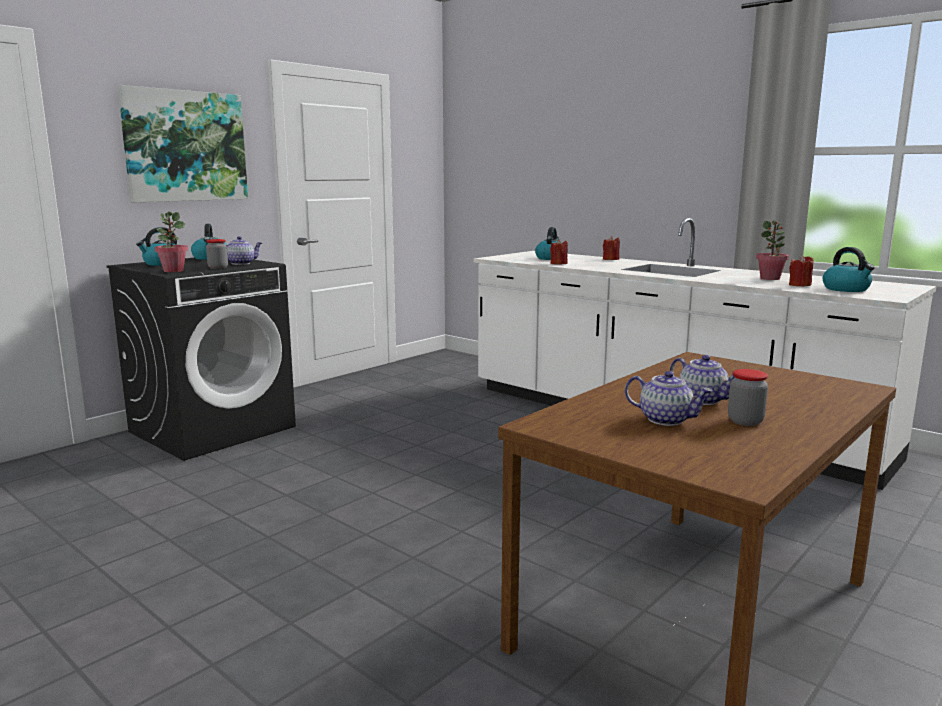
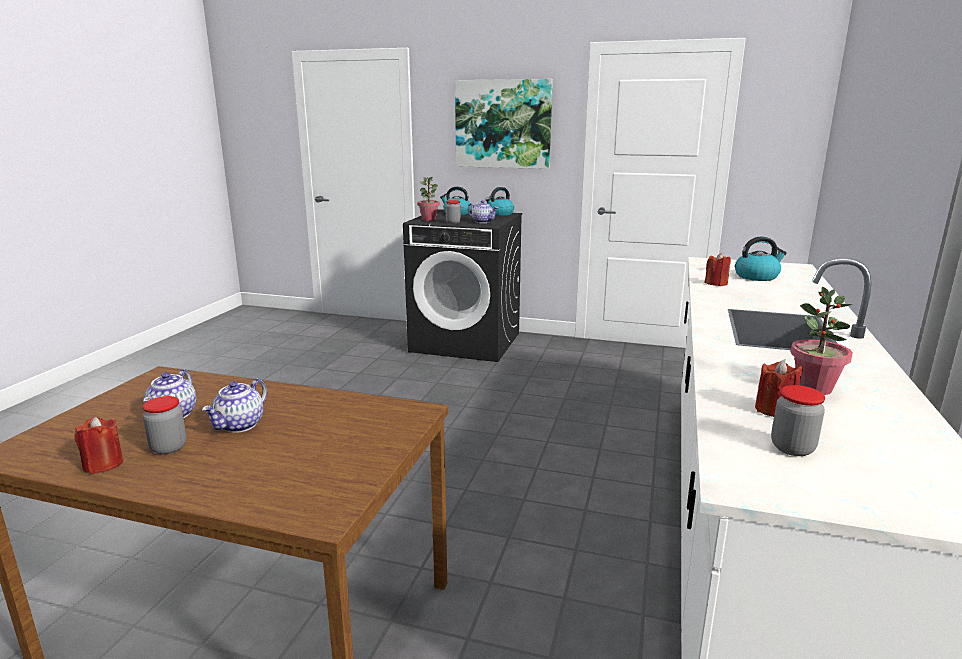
camera: 65 degrees right, 5 degrees up
red candle [603,236,620,260] -> red candle moved to [74,417,123,474]
kettle [823,247,875,292] -> jar [771,385,825,456]

